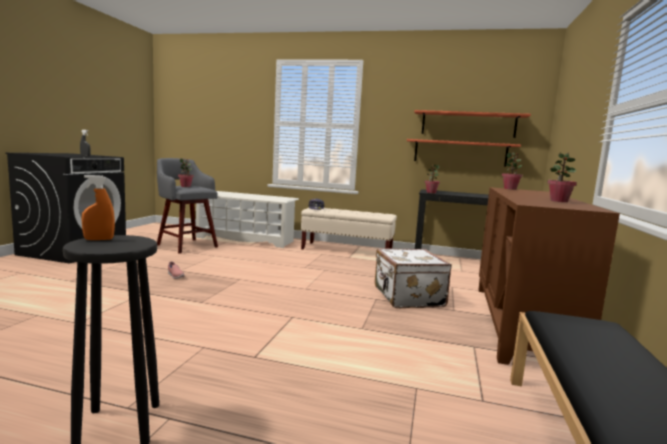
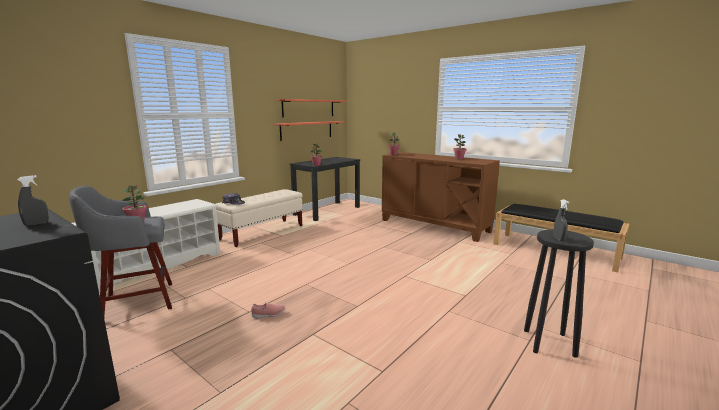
camera: 65 degrees left, 5 degrees up
orange spray bottle [82,175,115,240] -> grey spray bottle [553,199,569,241]
white suitcase [375,248,452,308] -> none

